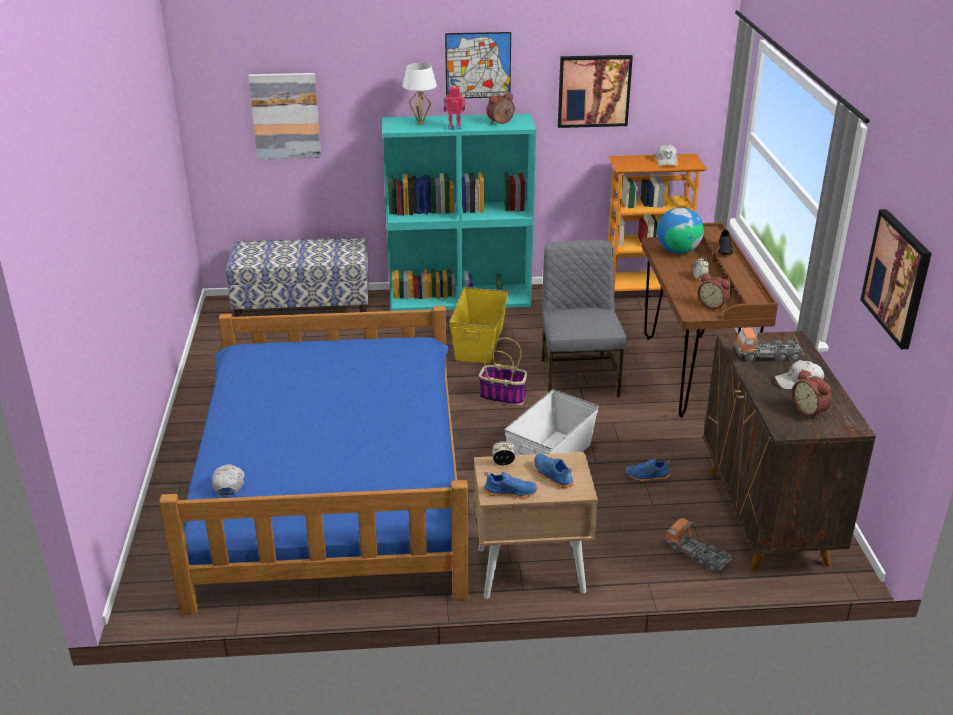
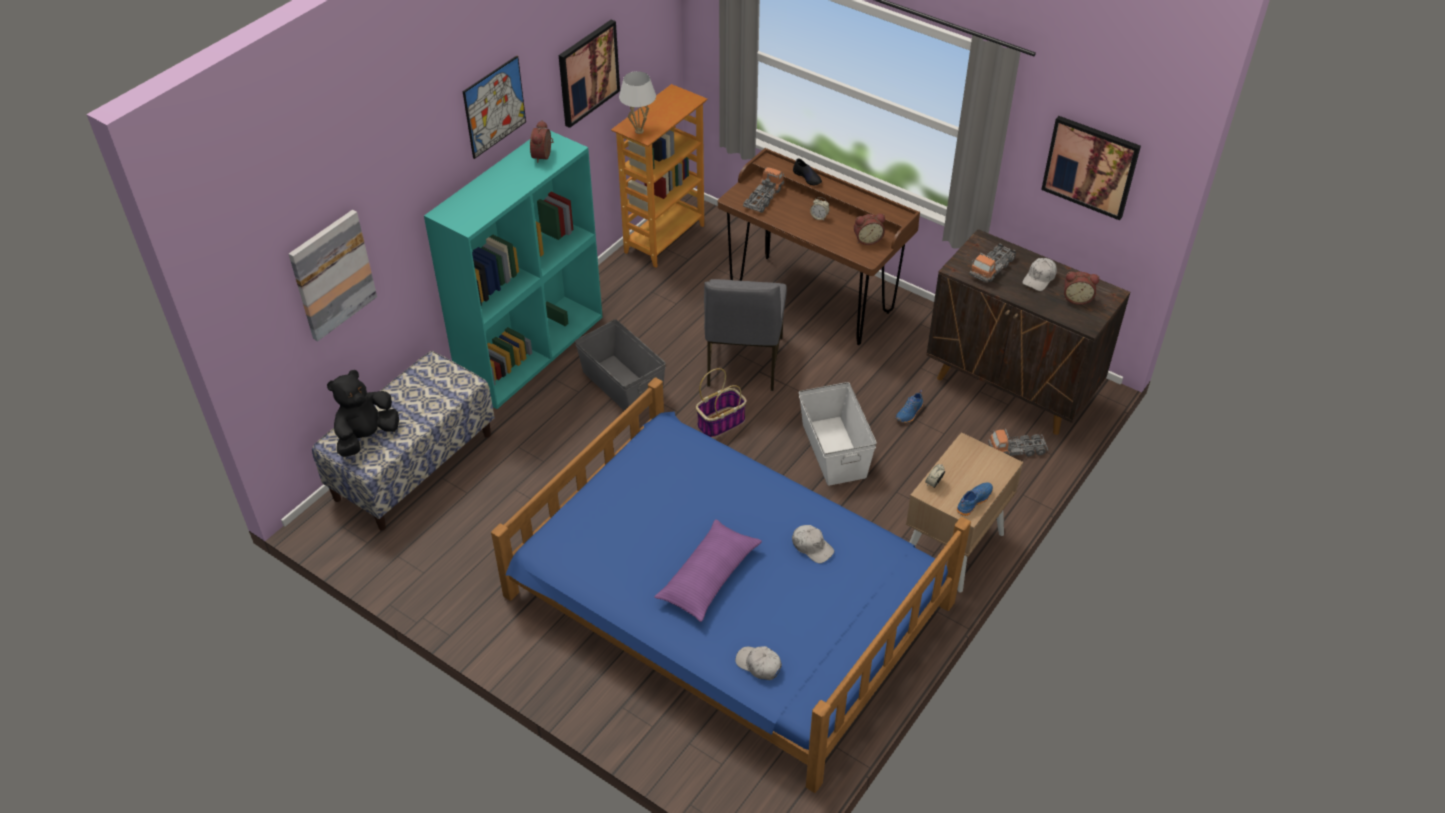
camera: 50 degrees left, 15 degrees up
white table lamp [402,63,437,124] -> white table lamp moved to [619,71,656,134]
toy robot [444,85,465,130] -> none
yellow storage box [449,287,509,364] -> grey storage box [575,319,666,411]
blue shoe [534,454,574,488] -> none
grey chair [542,240,627,397] -> grey chair turned 120 degrees counterclockwise [704,279,787,391]
white cap [655,144,678,166] -> white cap moved to [792,525,834,563]
globe [657,208,704,254] -> toy truck [743,167,784,213]
none -> black plush toy [327,370,399,457]
none -> purple pillow [654,519,762,622]

